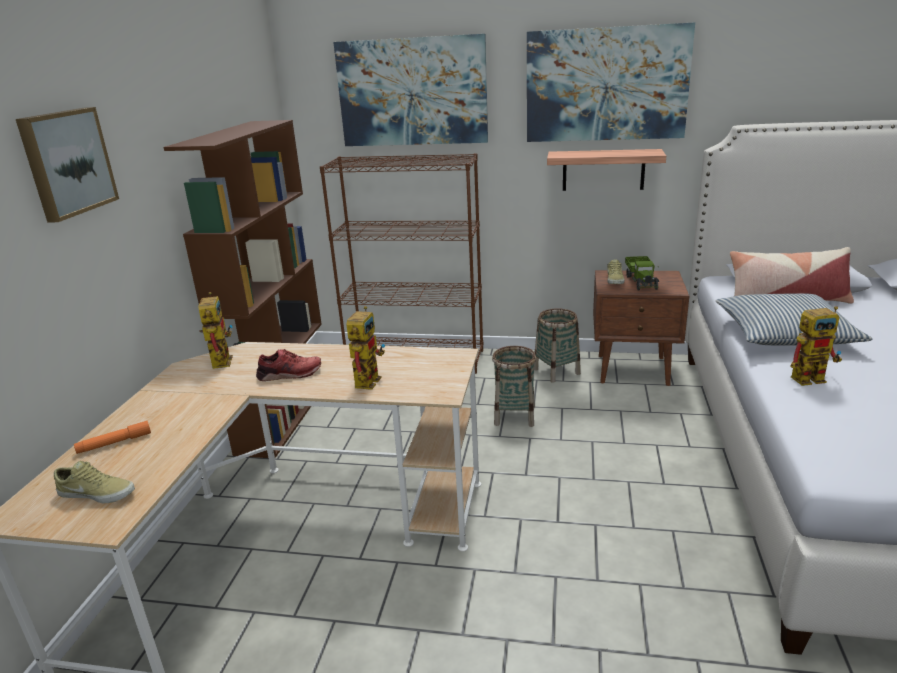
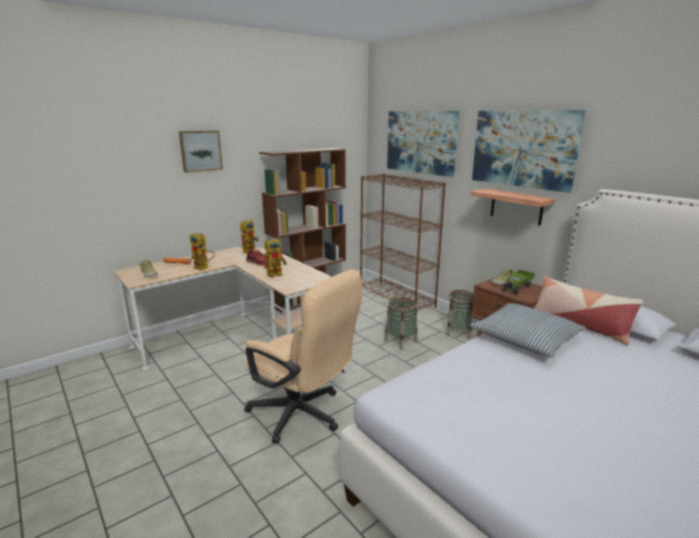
camera: 40 degrees right, 5 degrees down
toy robot [790,306,842,386] -> toy robot moved to [190,233,215,270]
none -> beige office chair [244,269,362,444]

